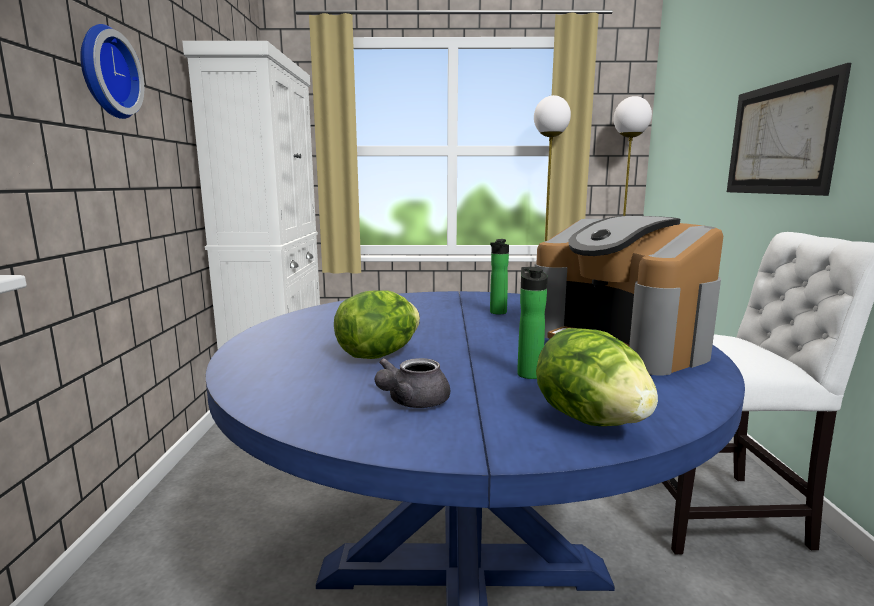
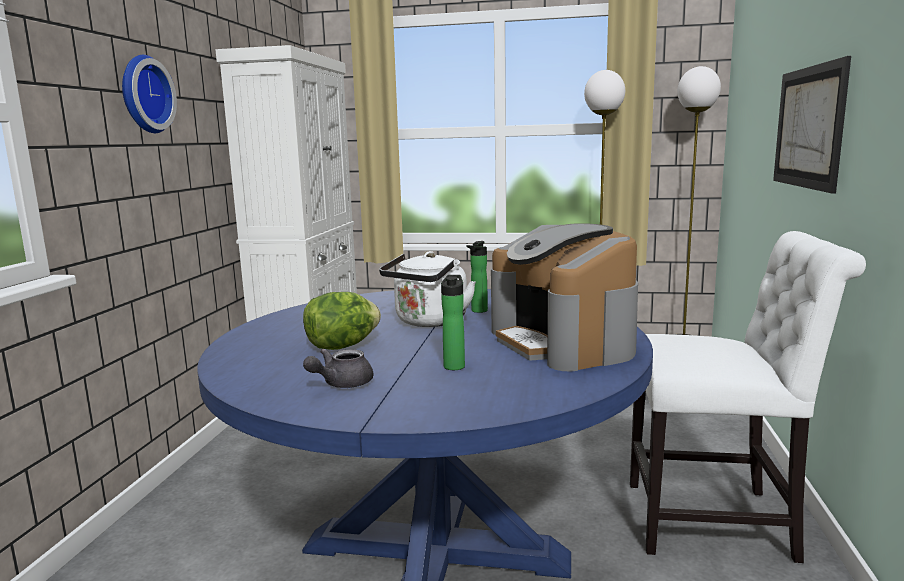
camera: 10 degrees right, 0 degrees up
lettuce [536,328,658,426] -> none
none -> white kettle [379,251,476,327]

